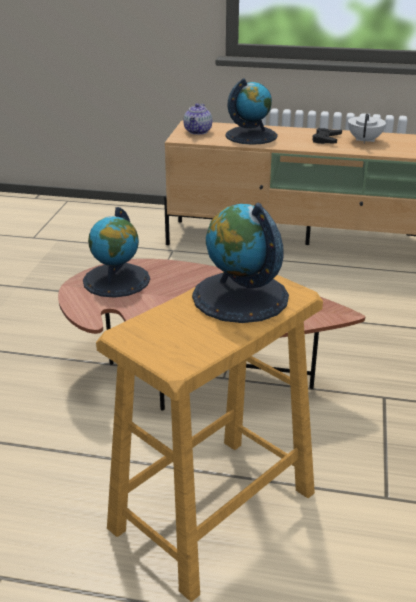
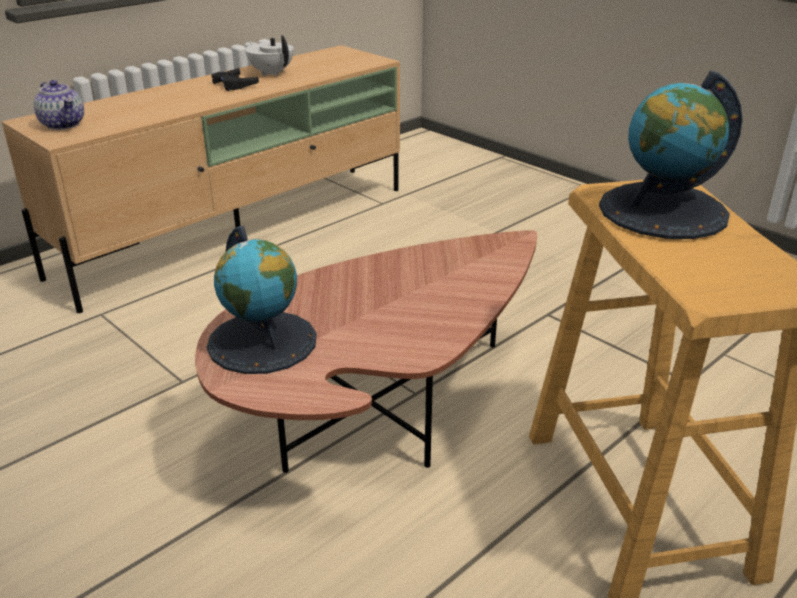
camera: 55 degrees left, 0 degrees up
globe [225,78,278,145] -> none

